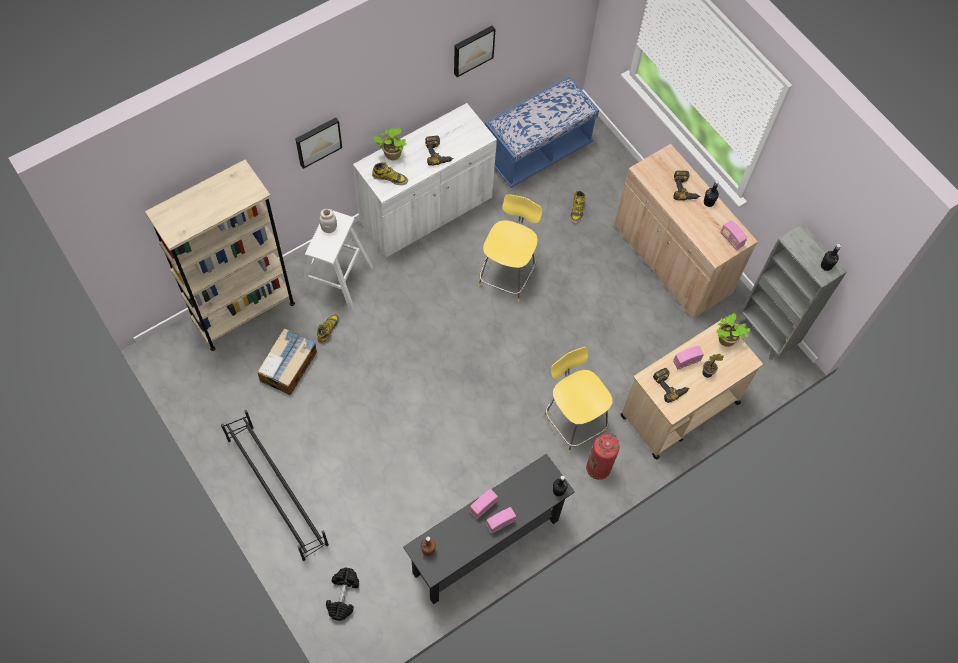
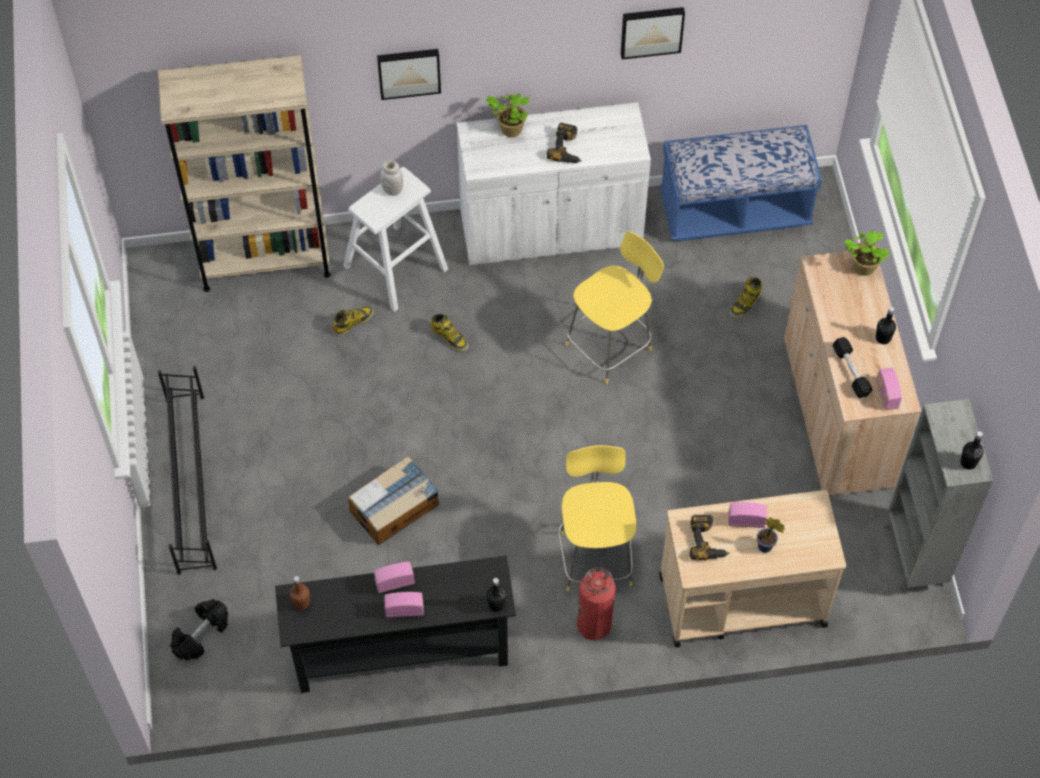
camera: 30 degrees right, 5 degrees down
cardboard box [257,328,317,395] -> cardboard box moved to [348,456,439,545]
boot [372,162,408,185] -> boot moved to [430,314,469,352]
power drill [674,171,700,201] -> none
potted plant [716,313,751,347] -> potted plant moved to [844,230,891,276]
none -> black dumbbell [833,337,873,398]

